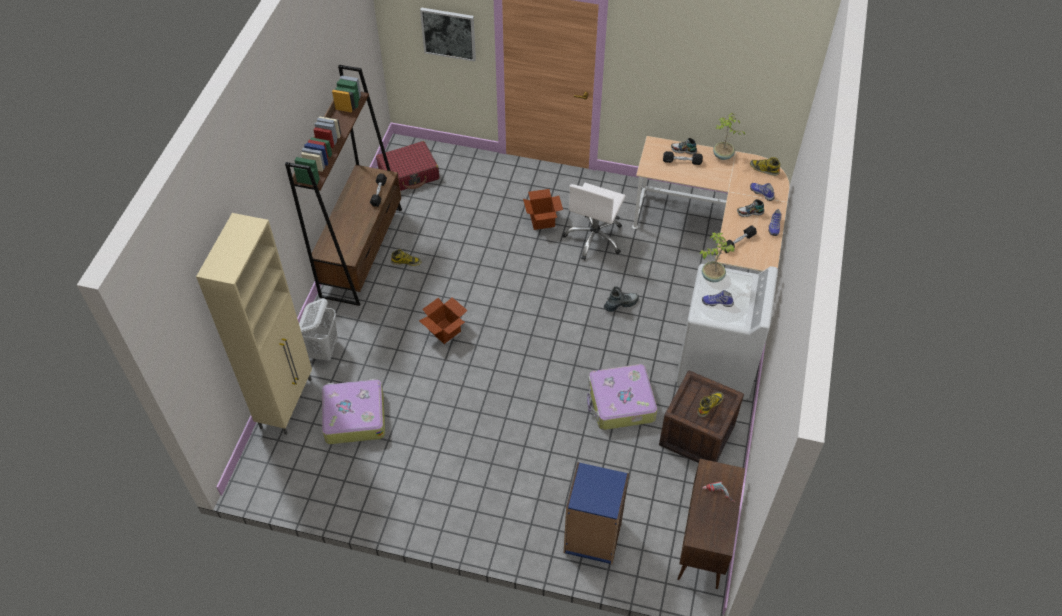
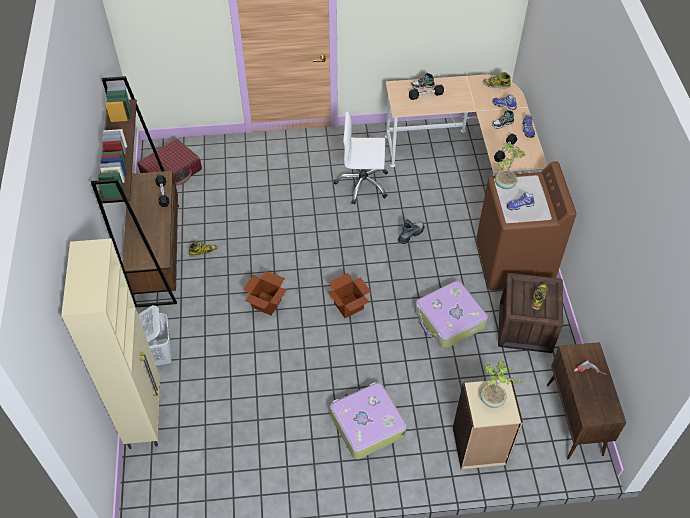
camera: 20 degrees left, 0 degrees up
suitcase [322,379,385,444] -> suitcase moved to [330,382,407,459]
picture [420,7,476,62] -> none
cardboard box [523,189,563,230] -> cardboard box moved to [328,273,371,318]
white office chair [563,183,625,260] -> white office chair turned 90 degrees clockwise [334,112,388,205]
blue bookcase [564,462,629,564] -> beige bookcase [453,379,523,470]
white washing machine [676,264,778,400] -> brown washing machine [476,161,576,291]
potted plant [713,113,745,160] -> potted plant moved to [480,361,522,408]

